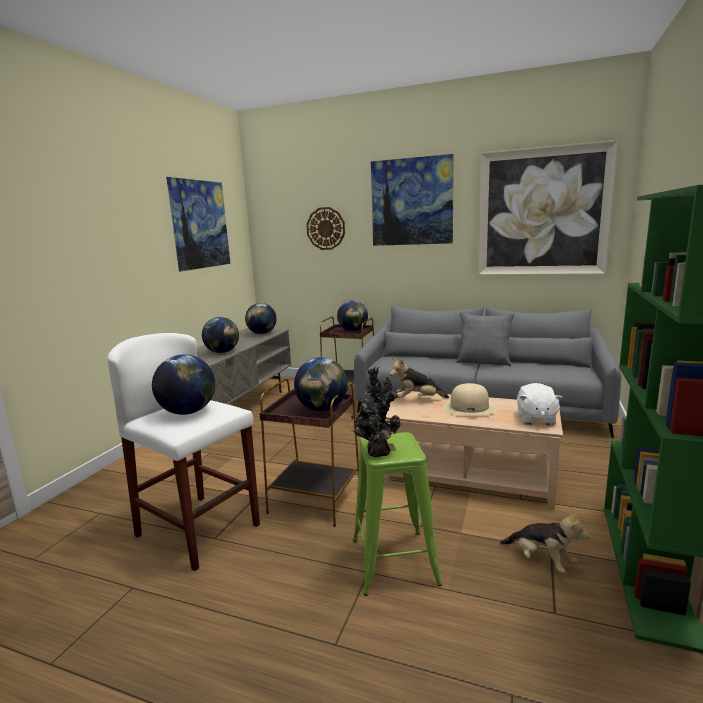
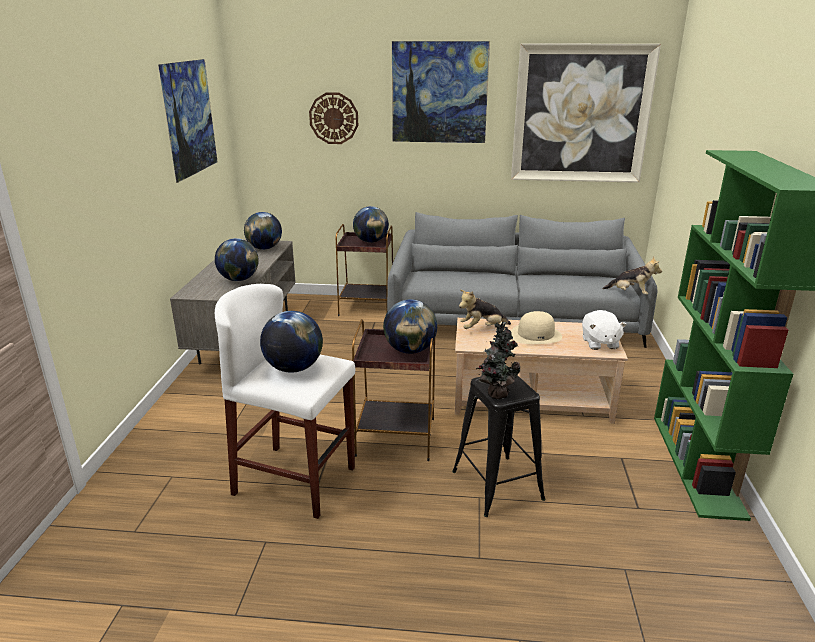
camera: 15 degrees left, 10 degrees up
green stool [353,432,442,596] -> black stool [452,375,546,517]
grey pillow [457,312,514,366] -> none
plush toy [500,509,589,573] -> plush toy moved to [602,256,662,295]

